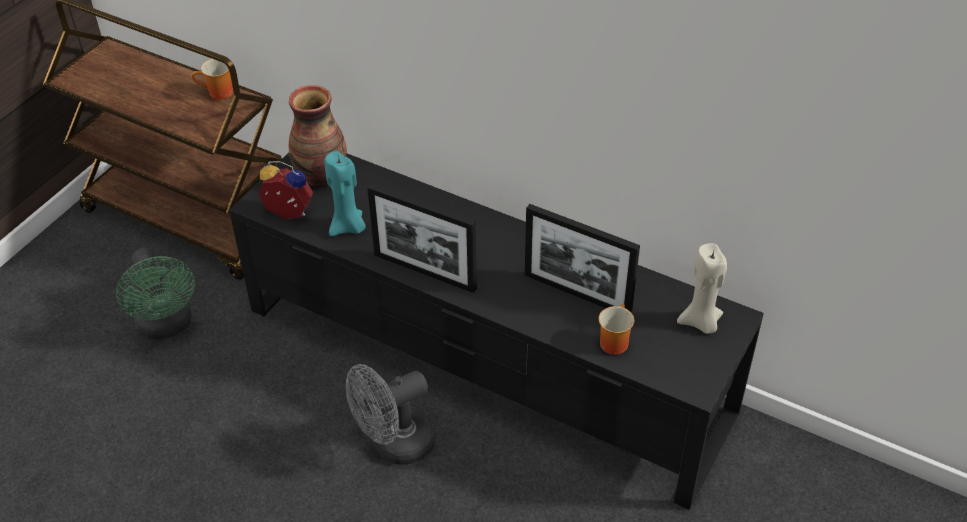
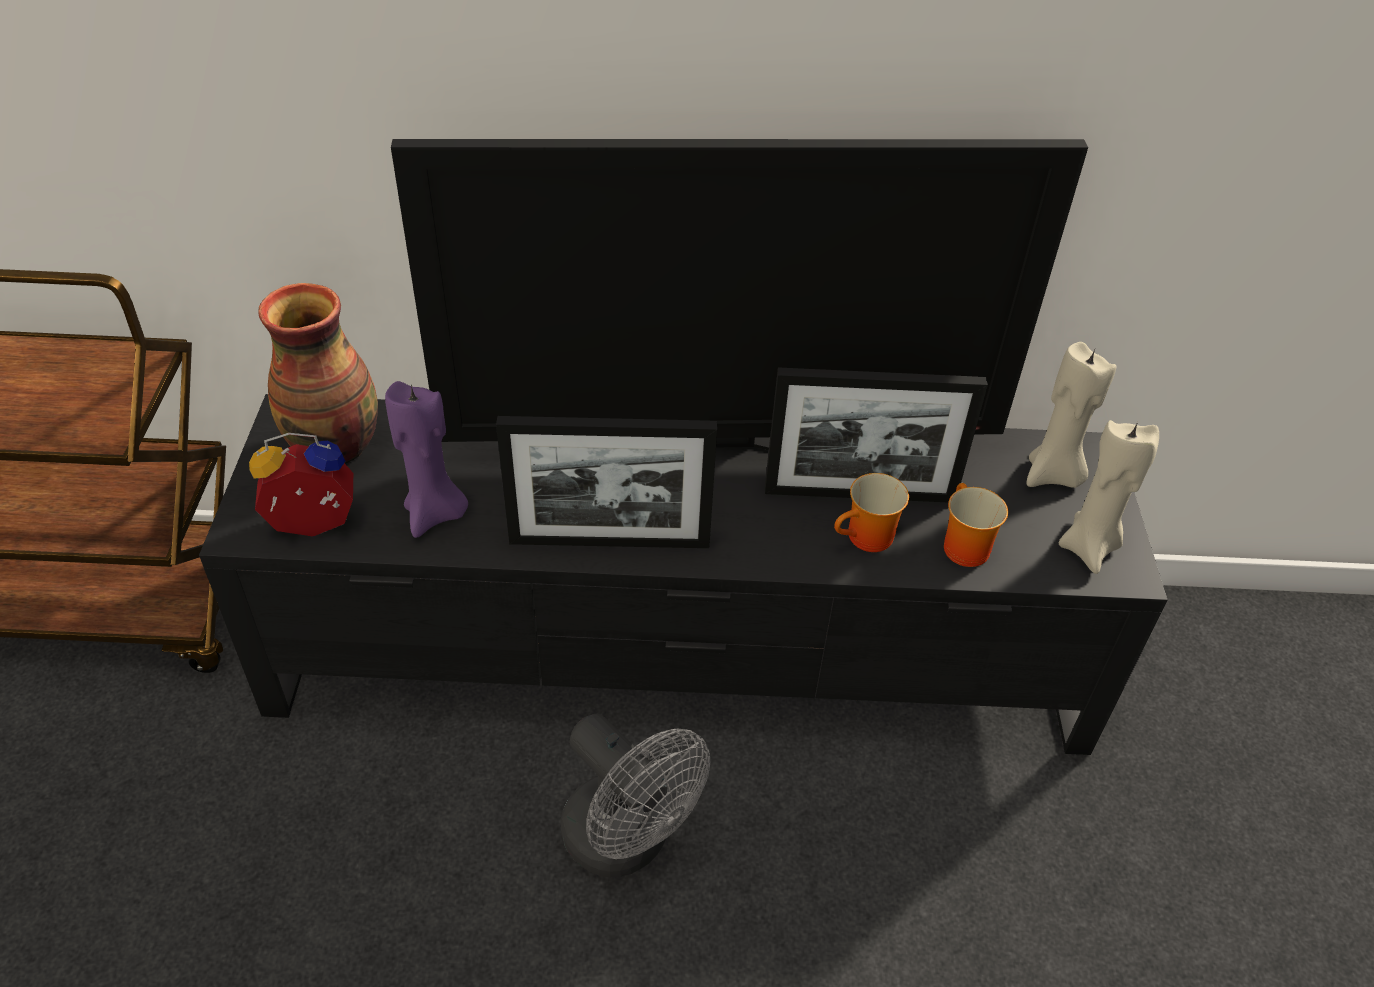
camera: 30 degrees left, 0 degrees up
green fan [116,247,195,340] -> none
mug [192,59,233,100] -> mug moved to [834,473,909,552]
turquoise candle [325,151,366,236] -> purple candle [385,381,468,538]
grey fan [346,364,436,465] -> grey fan turned 75 degrees counterclockwise [561,714,710,878]
none -> television [391,139,1088,450]
none -> beige candle [1059,420,1159,574]

